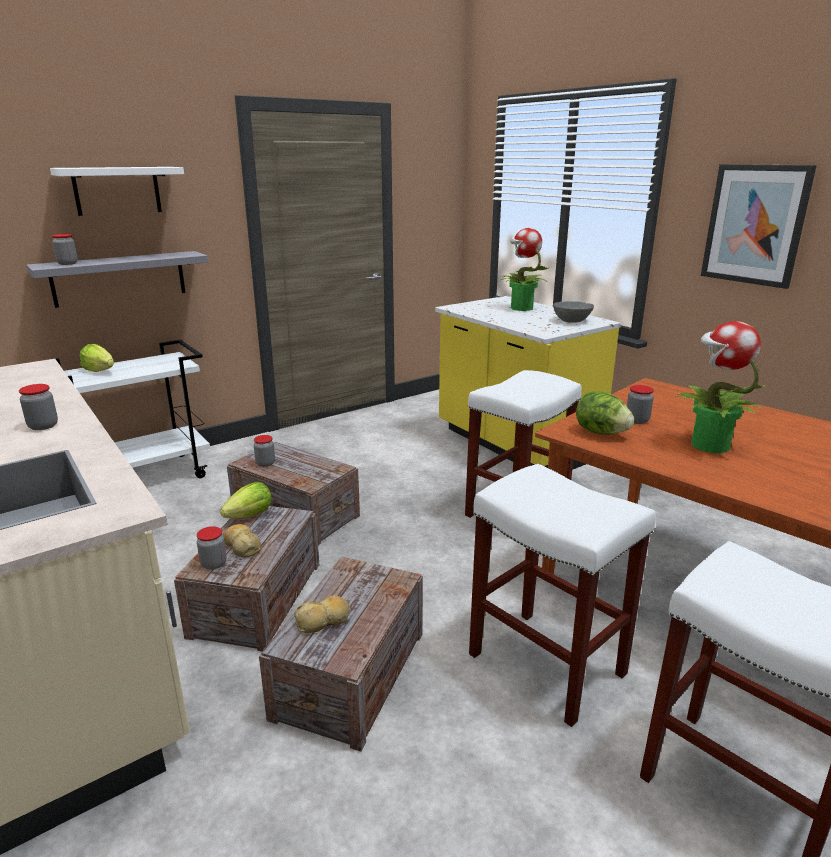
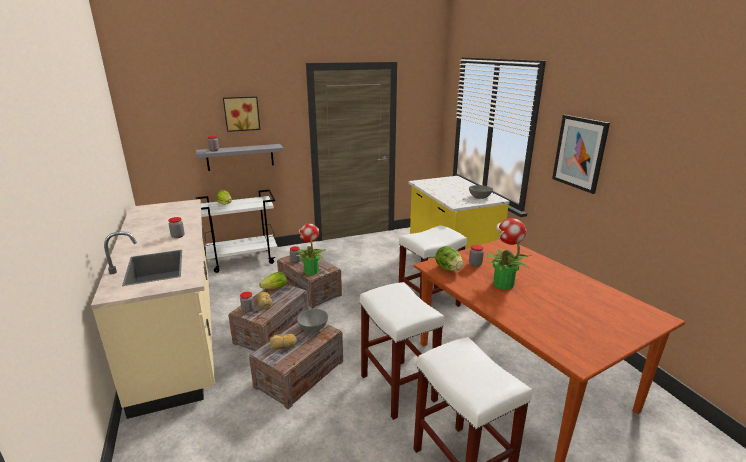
camera: 15 degrees right, 0 degrees up
white shelf [50,167,184,216] -> picture [223,96,260,132]
potted plant [500,228,548,311] -> potted plant moved to [296,223,325,275]
none -> grey bowl [297,309,328,332]

